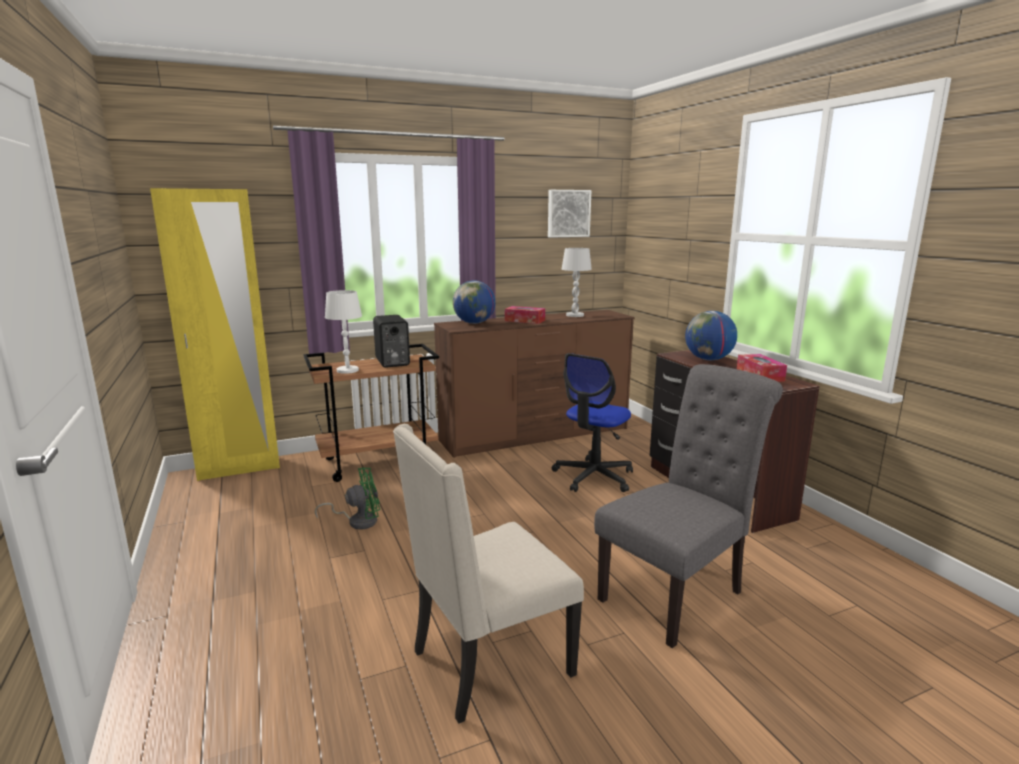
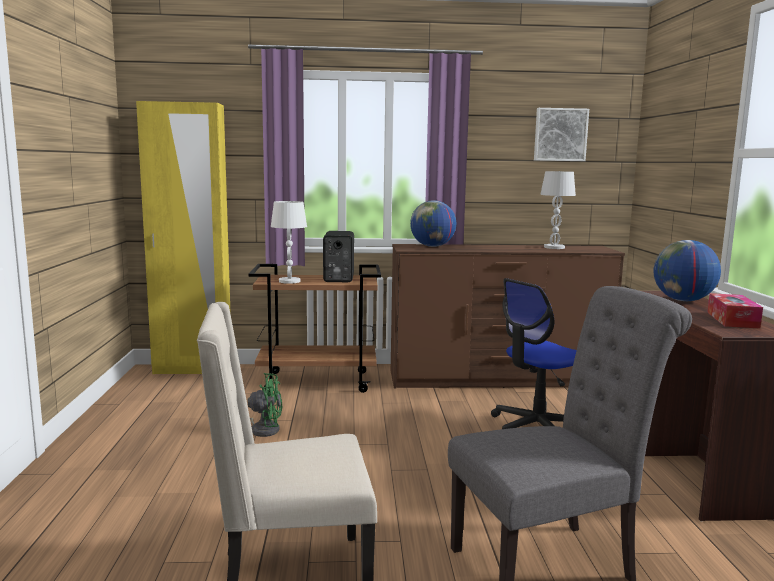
camera: 20 degrees right, 5 degrees down
tissue box [505,306,545,324] -> none

